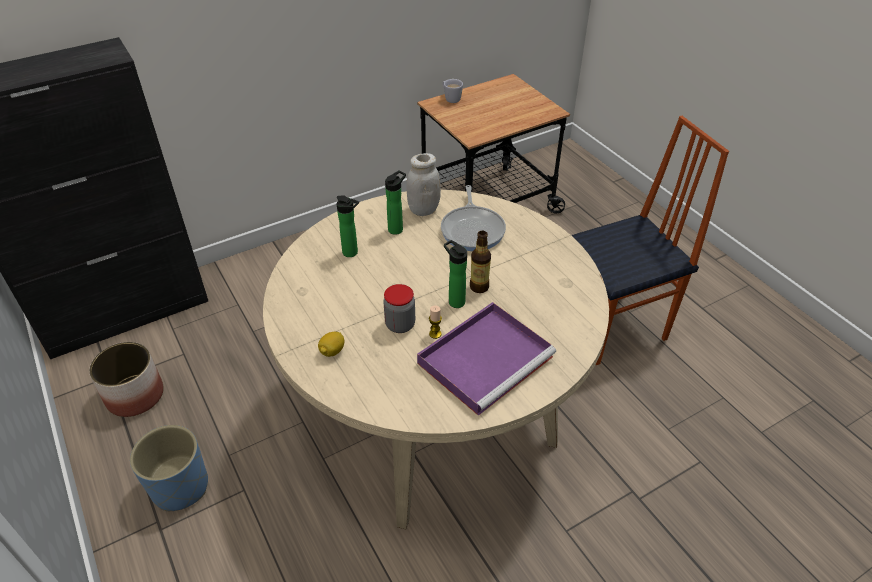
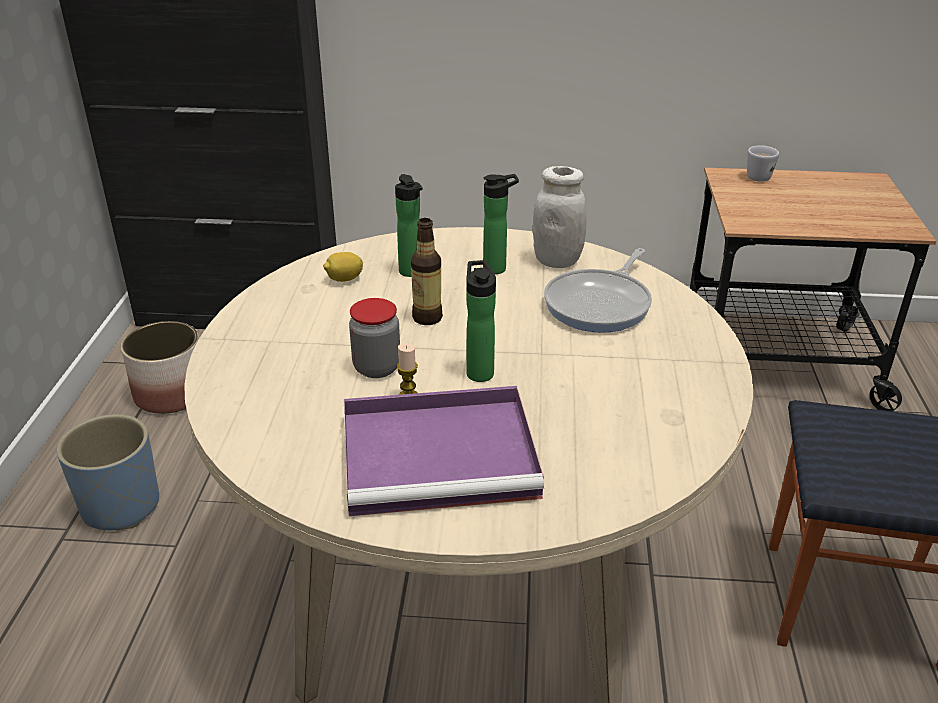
camera: 35 degrees right, 10 degrees down
lemon [318,332,344,357] -> lemon moved to [323,252,363,282]
bottle [470,231,491,293] -> bottle moved to [411,218,443,325]

